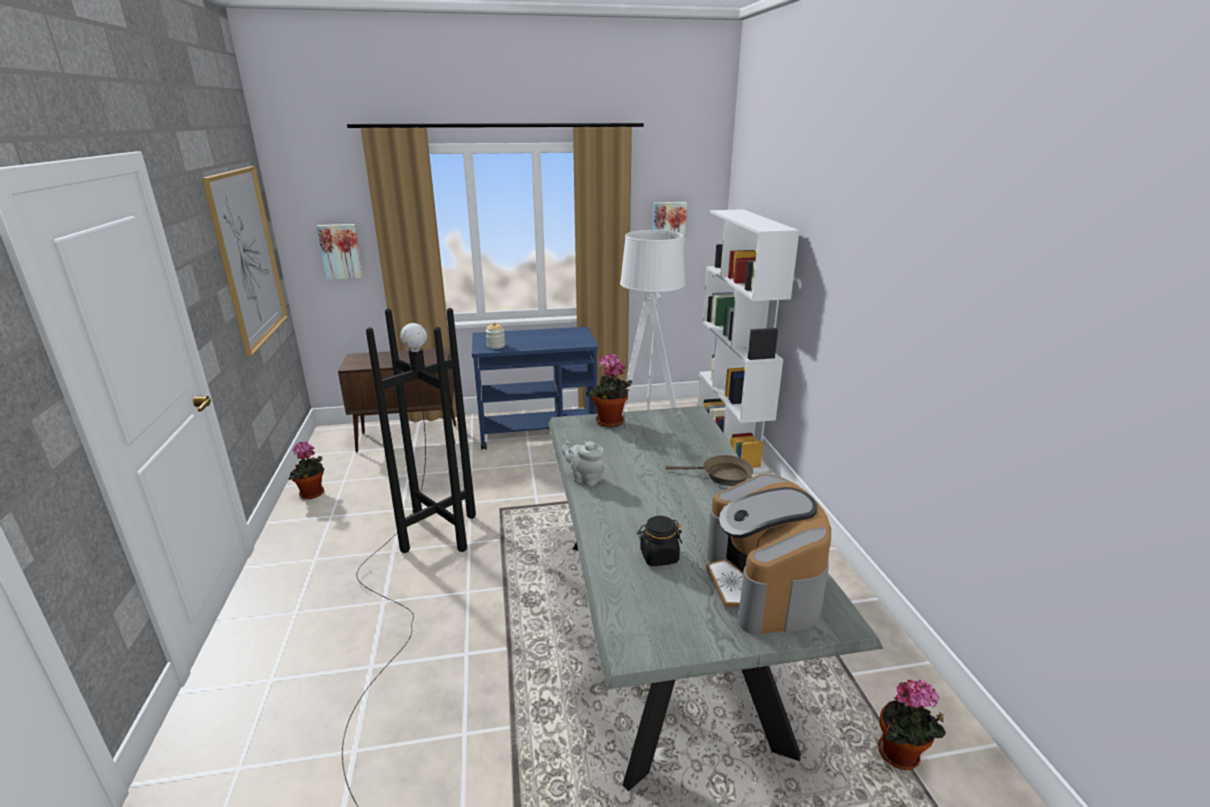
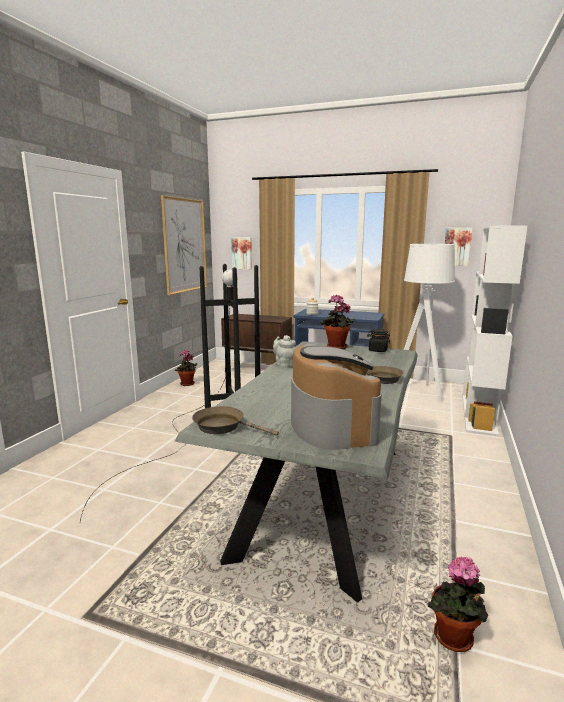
camera: 30 degrees right, 10 degrees down
black jar [637,516,682,566] -> black jar moved to [367,329,390,352]
coffee machine [706,474,831,635] -> coffee machine turned 150 degrees clockwise [291,343,382,450]
none -> brown frying pan [192,406,279,436]

